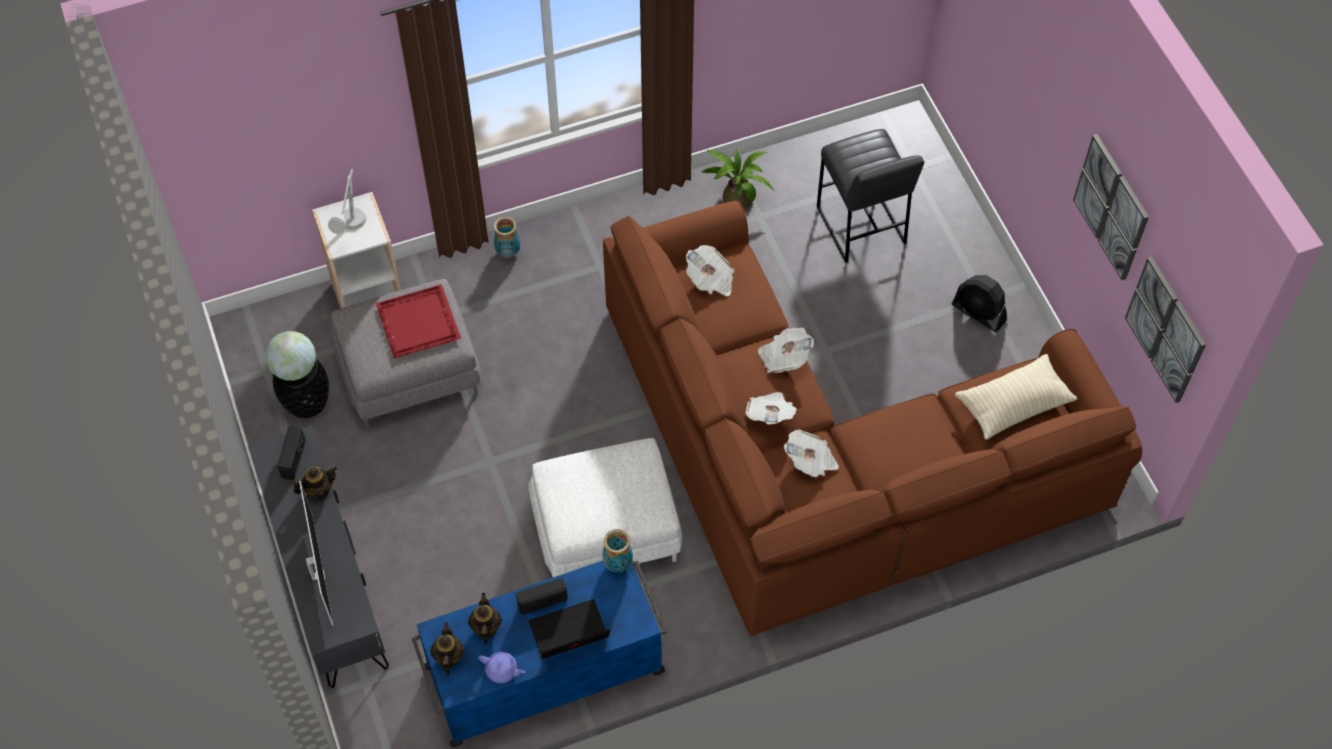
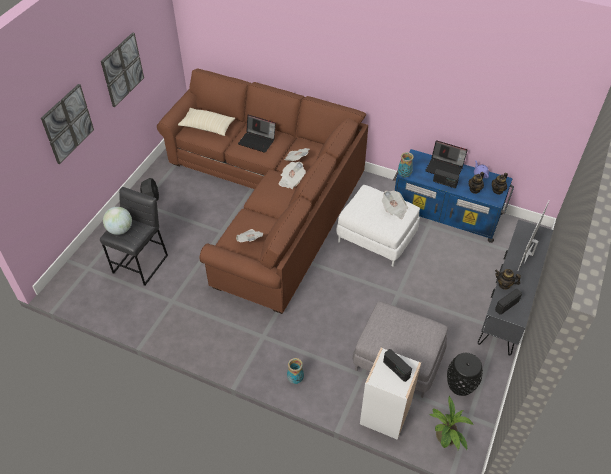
camera: 135 degrees left, 10 degrees down
globe [265,331,316,381] -> globe moved to [103,207,132,235]
grey table lamp [328,169,367,234] -> radio [383,349,412,382]
red tray [376,284,461,359] -> none
potted plant [701,149,775,210] -> potted plant moved to [429,396,473,450]
newspaper [758,328,814,373] -> newspaper moved to [382,191,408,219]
picture [1125,257,1206,403] -> picture moved to [41,84,94,164]
none -> laptop [238,115,276,153]

